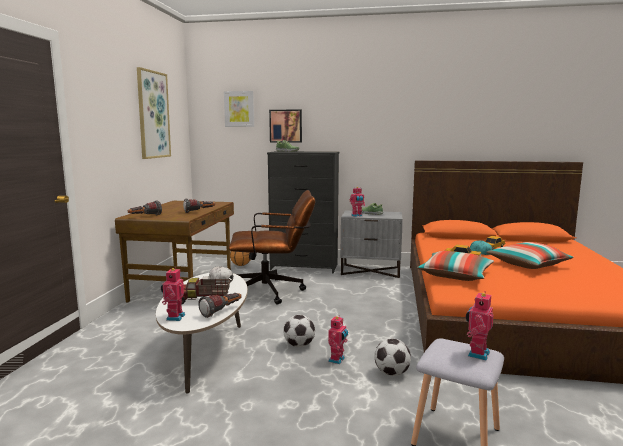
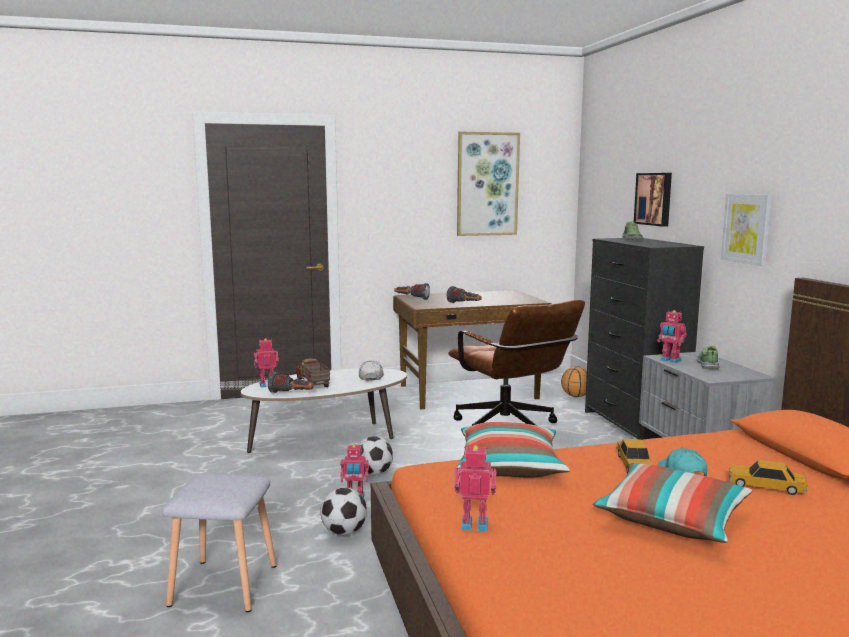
camera: 65 degrees right, 0 degrees up
picture [224,91,254,127] -> picture moved to [721,194,772,266]
toy robot [466,291,494,360] -> toy robot moved to [454,446,496,531]

